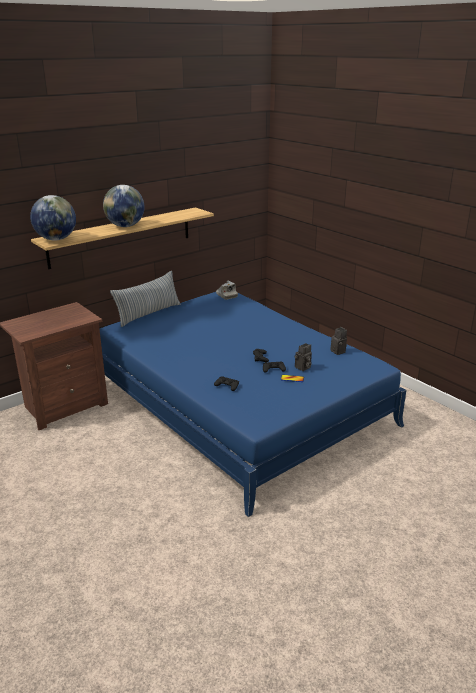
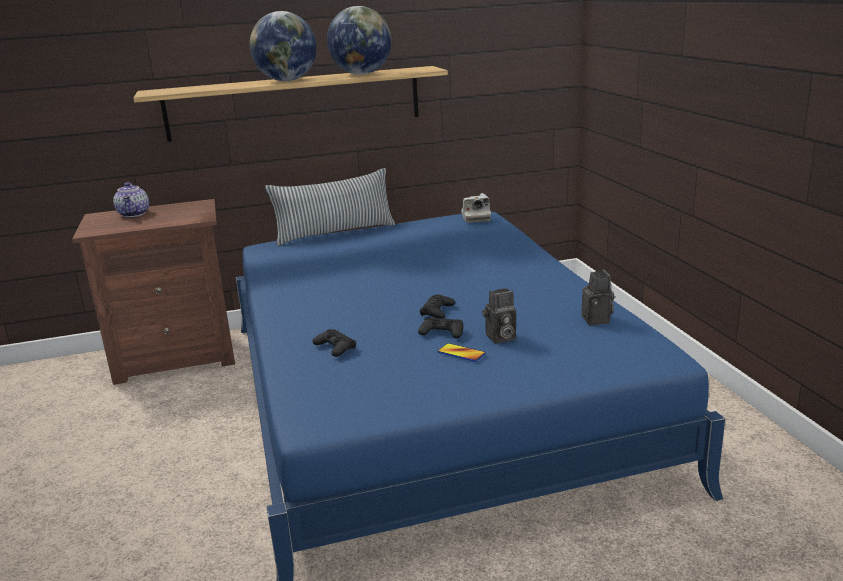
camera: 25 degrees right, 5 degrees down
globe [30,195,76,241] -> globe moved to [327,6,392,75]
none -> teapot [113,182,149,217]

